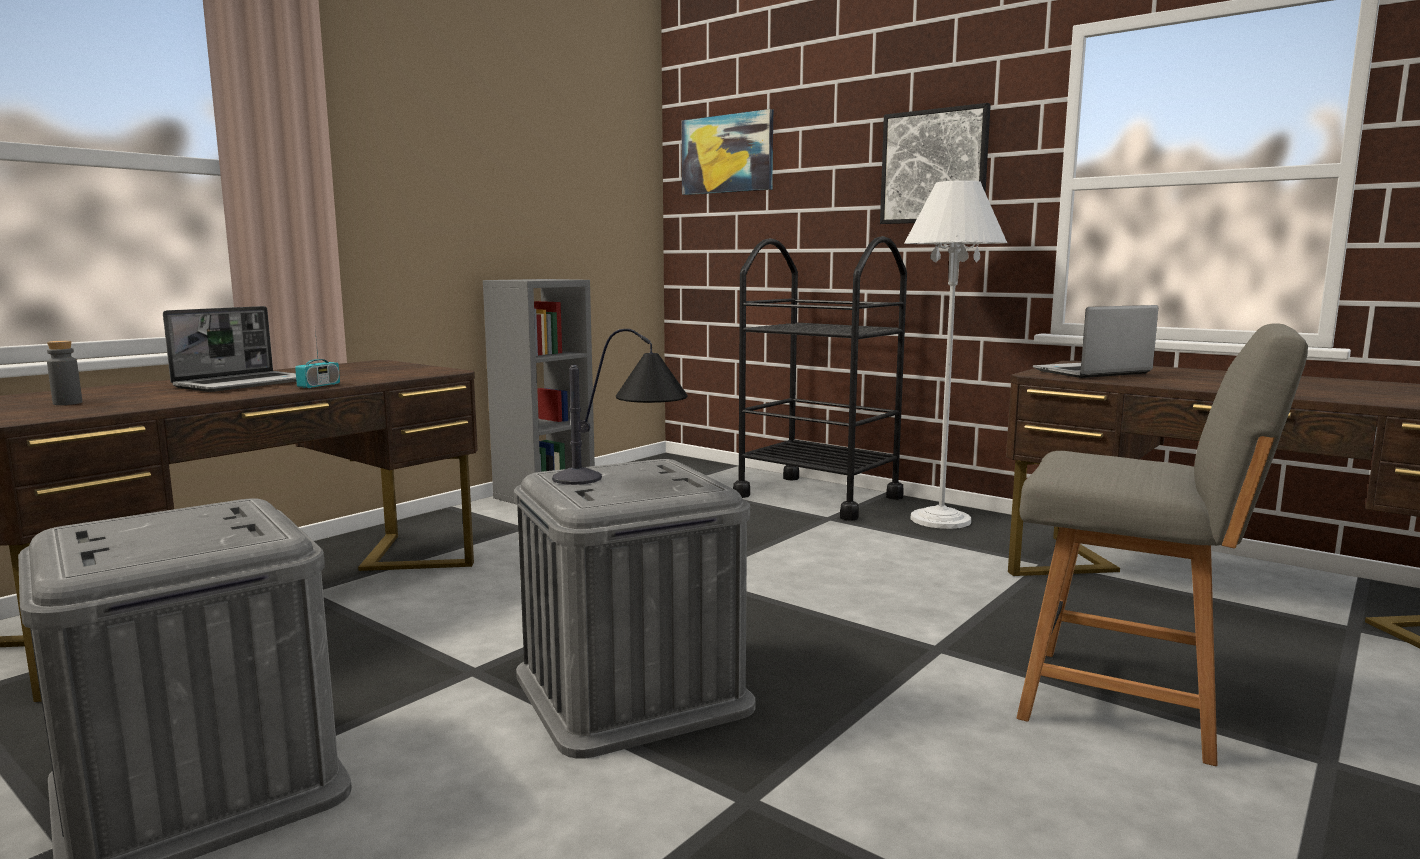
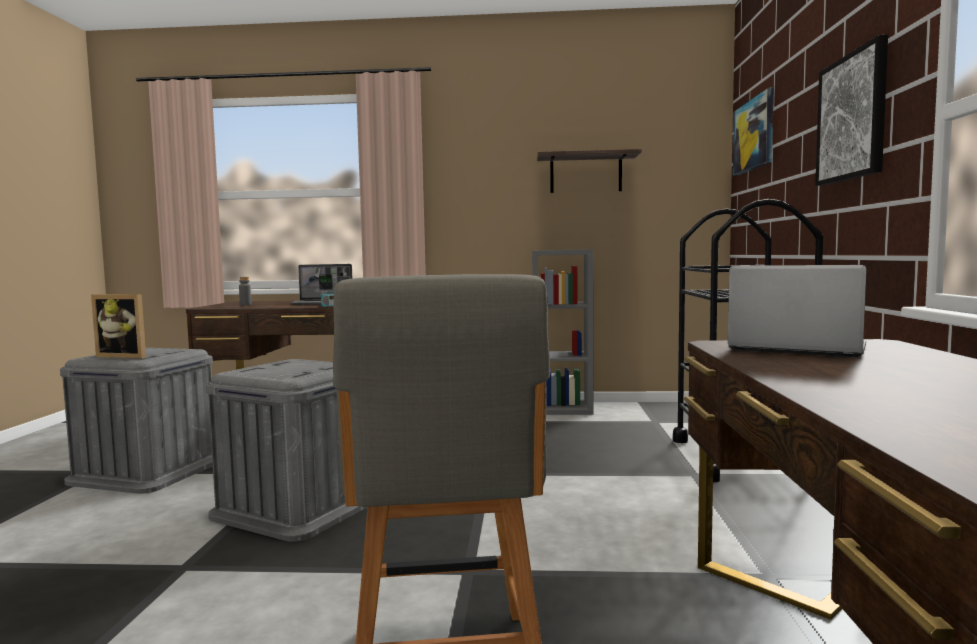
camera: 55 degrees right, 5 degrees down
table lamp [552,329,688,485] -> none
white floor lamp [904,180,1007,529] -> none
none -> picture frame [91,294,146,359]
none -> shelf [537,149,642,193]

